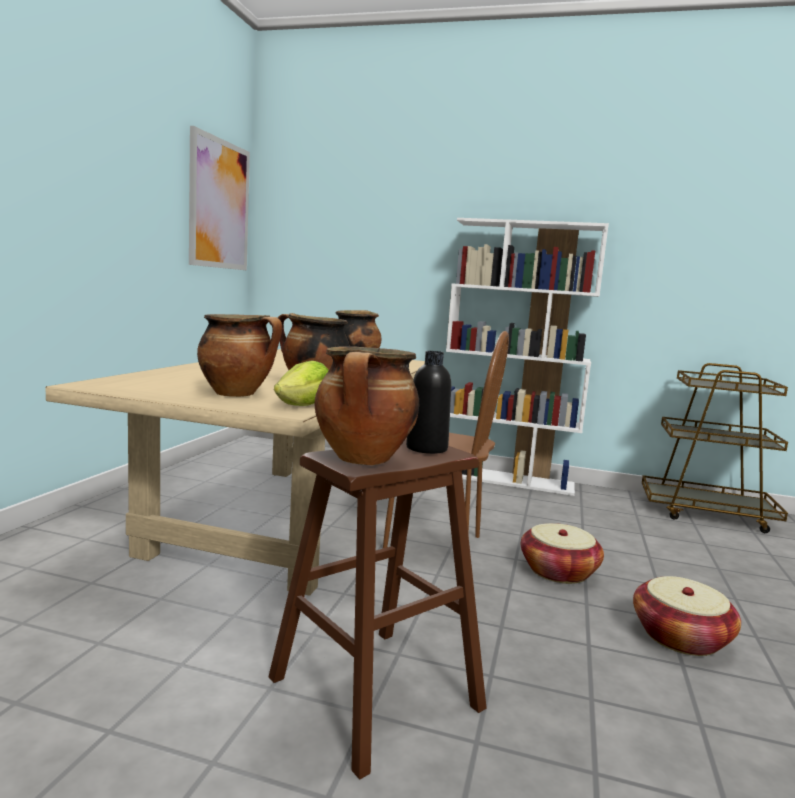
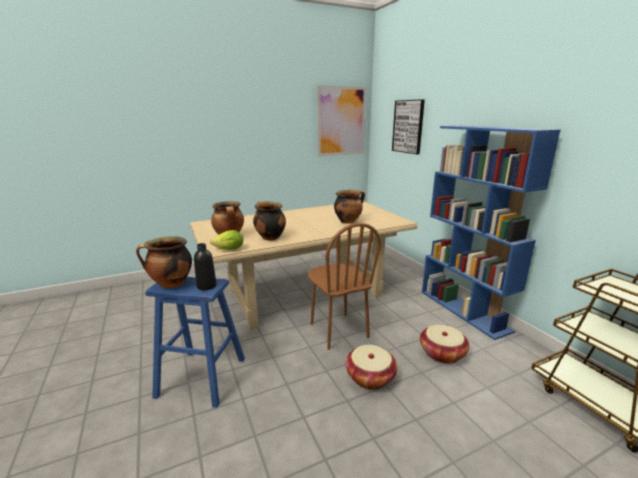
camera: 50 degrees right, 10 degrees up
brown stool [268,440,487,780] -> blue stool [145,277,245,408]
white bookcase [446,218,609,496] -> blue bookcase [422,126,561,340]
basket [633,576,741,656] -> basket moved to [420,325,469,364]
none -> picture [392,99,425,154]

